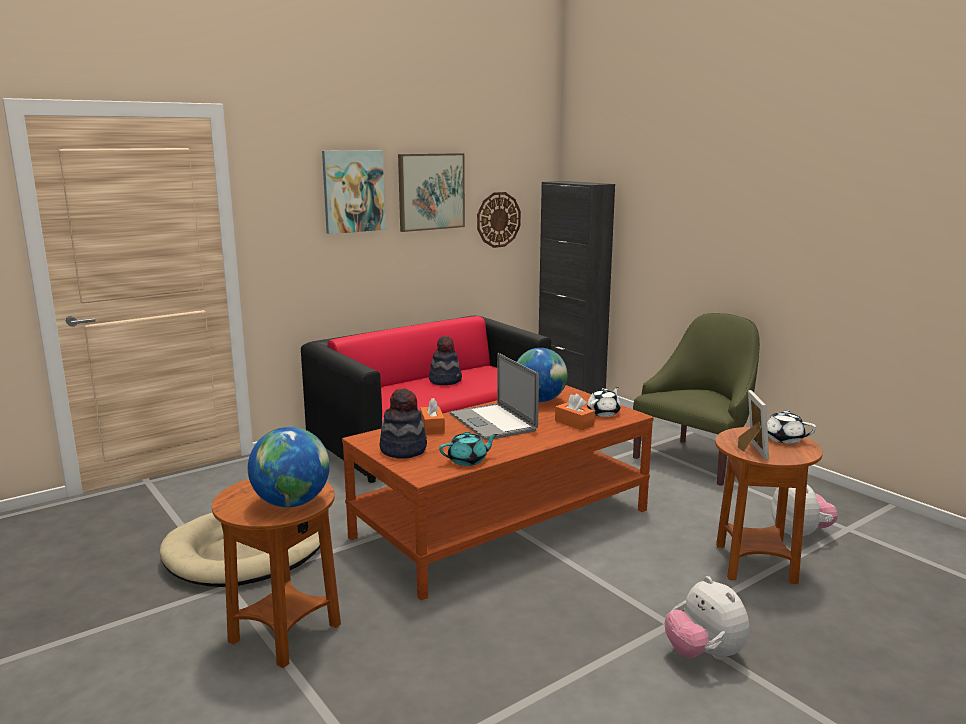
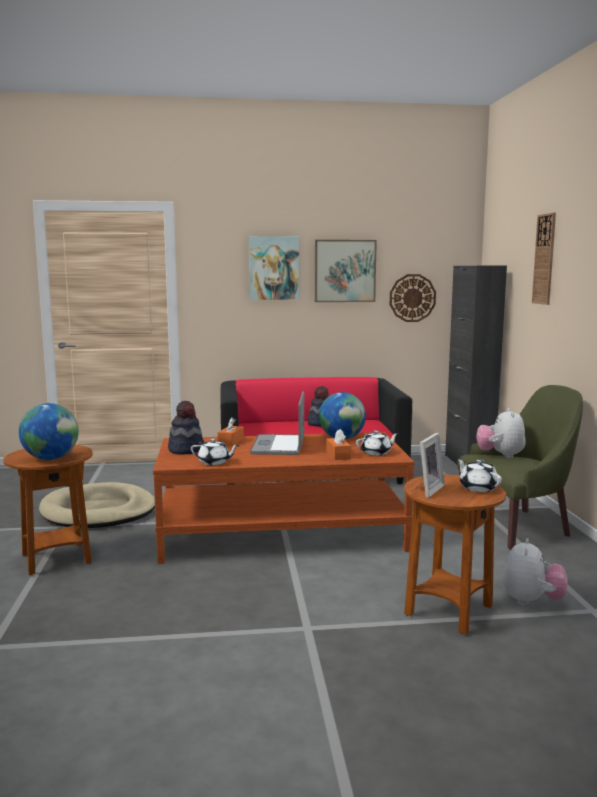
camera: 30 degrees right, 5 degrees down
turquoise teapot [439,432,498,466] -> white teapot [191,438,239,465]
plush toy [665,576,750,660] -> plush toy moved to [476,408,526,458]
none -> wall clock [532,213,556,305]

